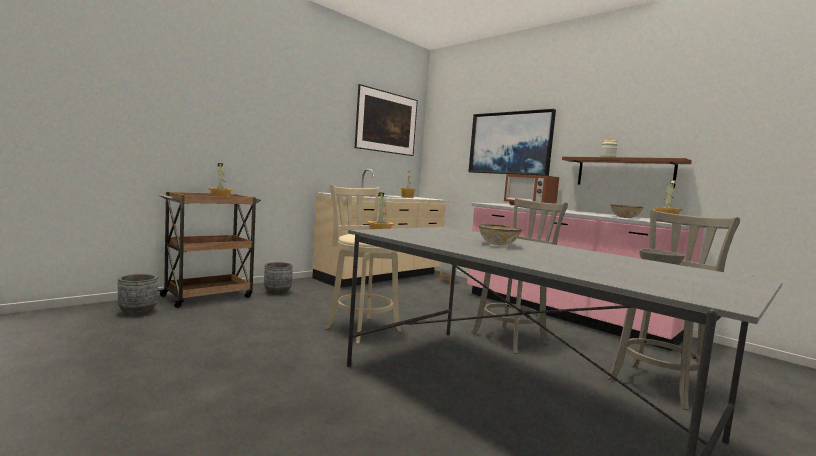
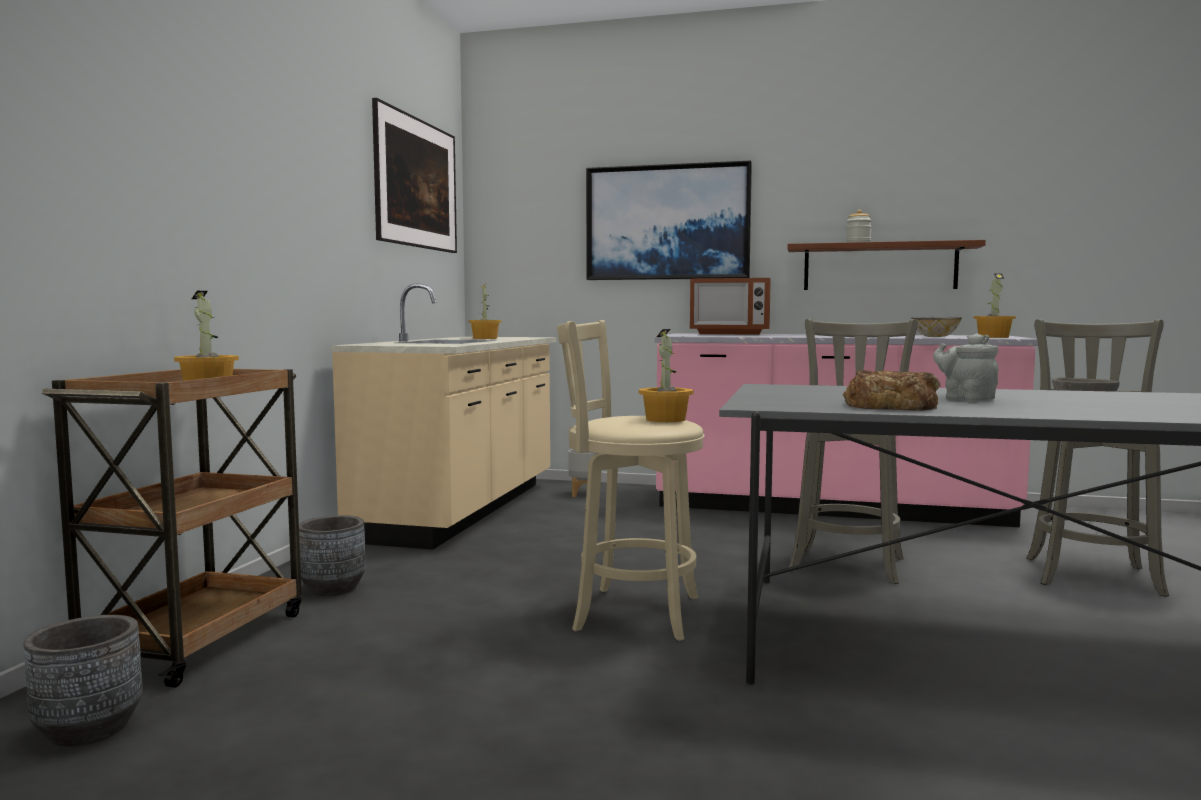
camera: 30 degrees left, 0 degrees up
bowl [478,224,523,246] -> grey teapot [933,333,999,401]
none -> bread [843,370,941,411]

